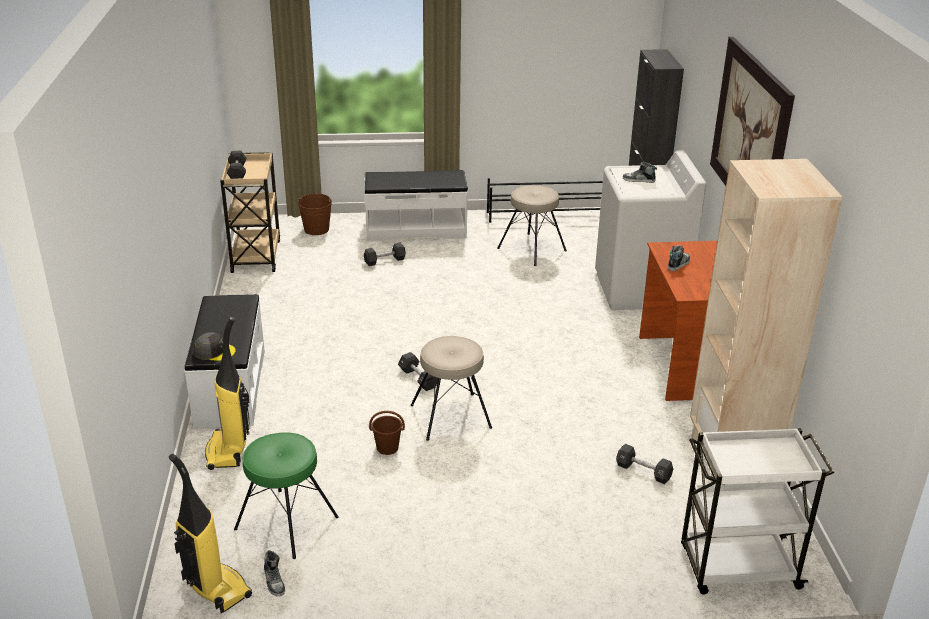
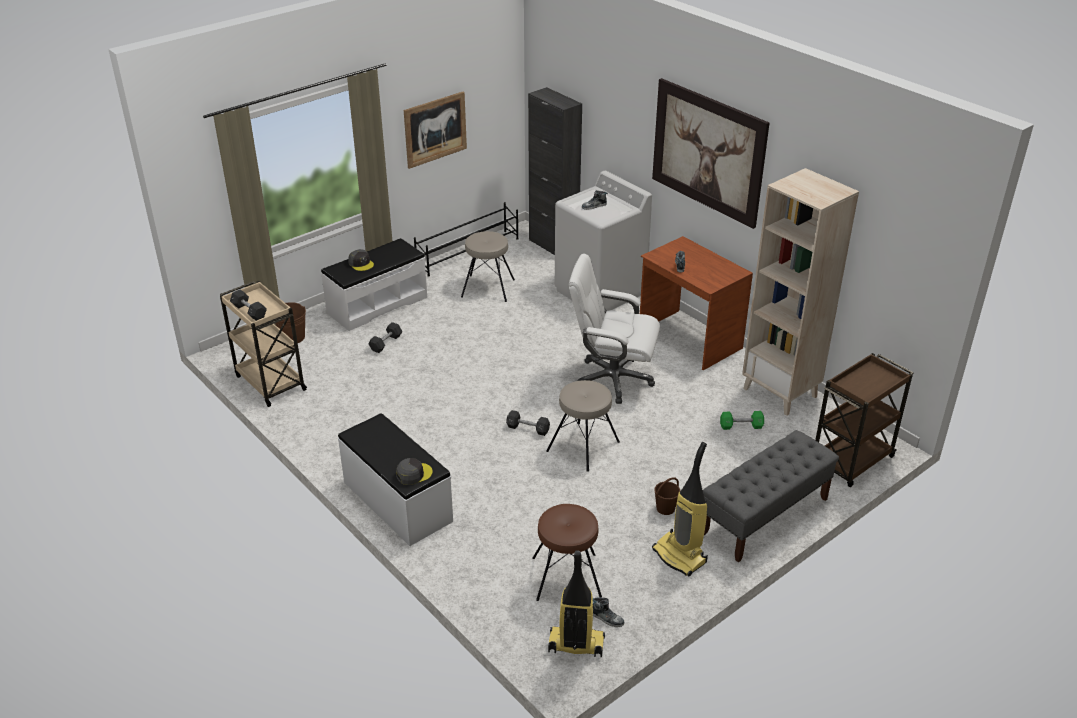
camera: 35 degrees left, 5 degrees up
vacuum cleaner [205,317,250,470] -> vacuum cleaner moved to [652,442,708,576]
green stool [234,432,339,559] -> brown stool [532,504,602,601]
brown bucket [369,411,405,455] -> brown bucket moved to [654,477,680,515]
black dumbbell [616,444,673,484] -> green dumbbell [720,411,764,430]
white cart [681,428,834,595] -> brown cart [815,353,913,487]
none -> grey cap [348,249,374,271]
none -> picture [404,92,467,169]
none -> white office chair [569,253,660,404]
none -> grey bench [703,430,839,563]

